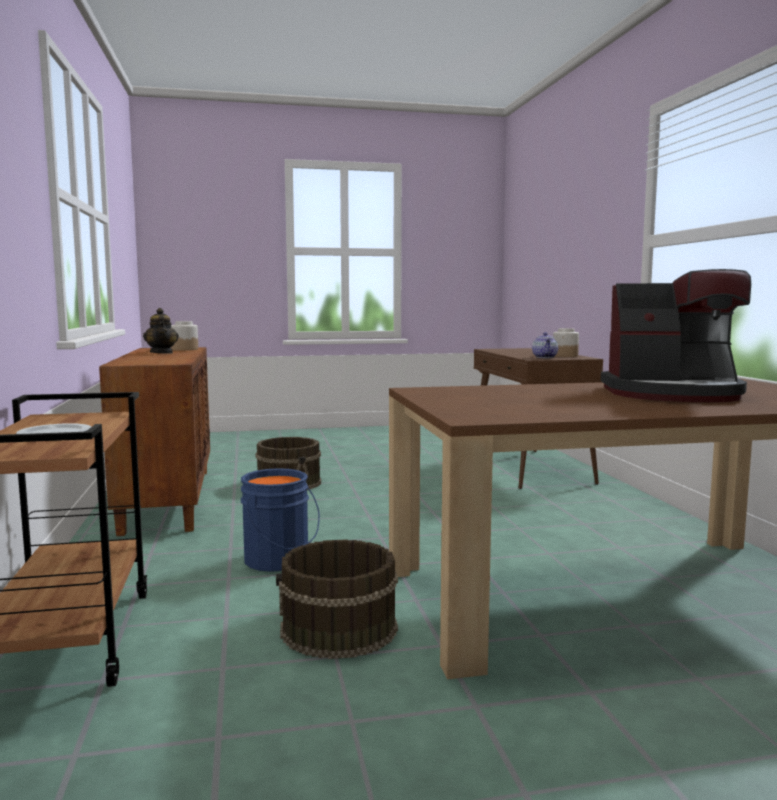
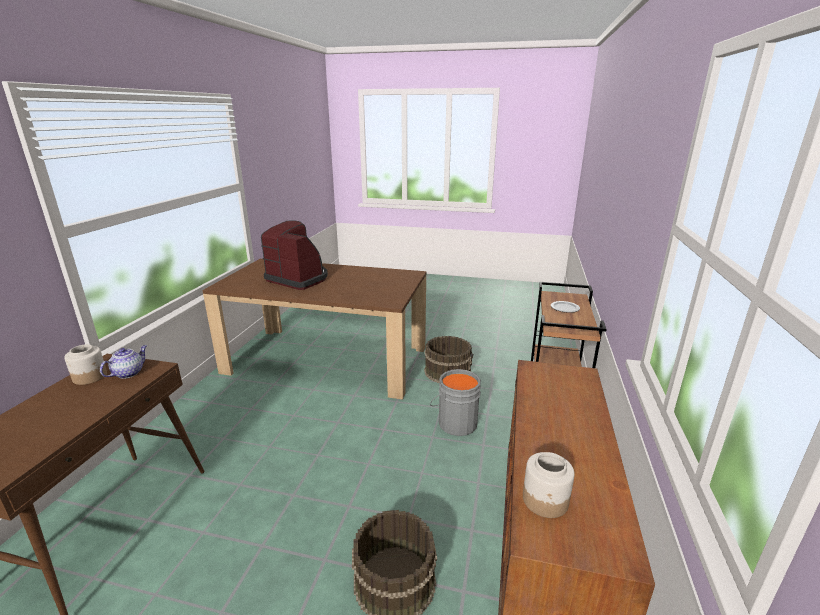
camera: 155 degrees left, 15 degrees up
teapot [143,308,179,354] -> none
blue bucket [241,468,320,572] -> grey bucket [430,369,481,436]

